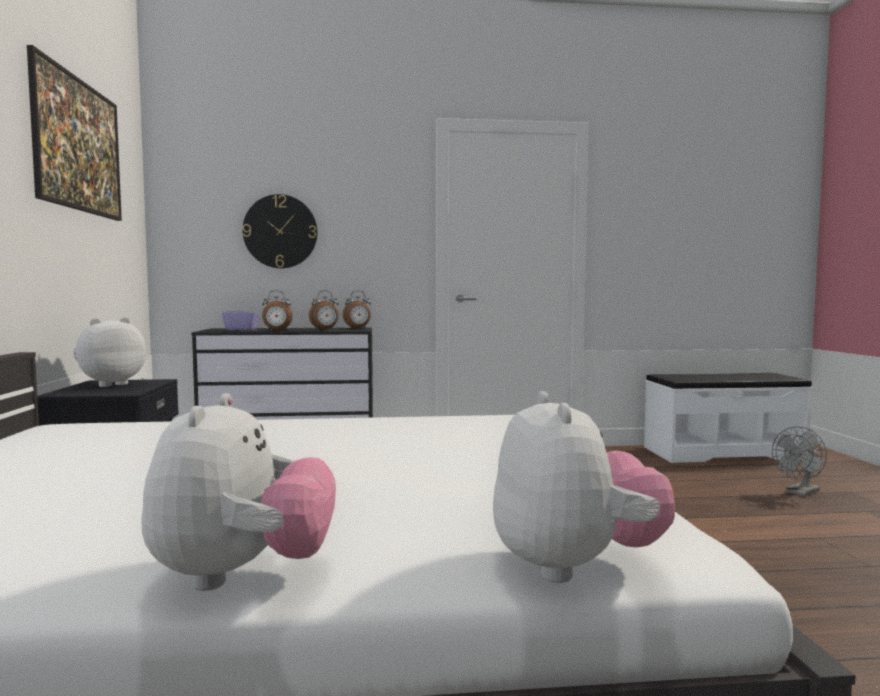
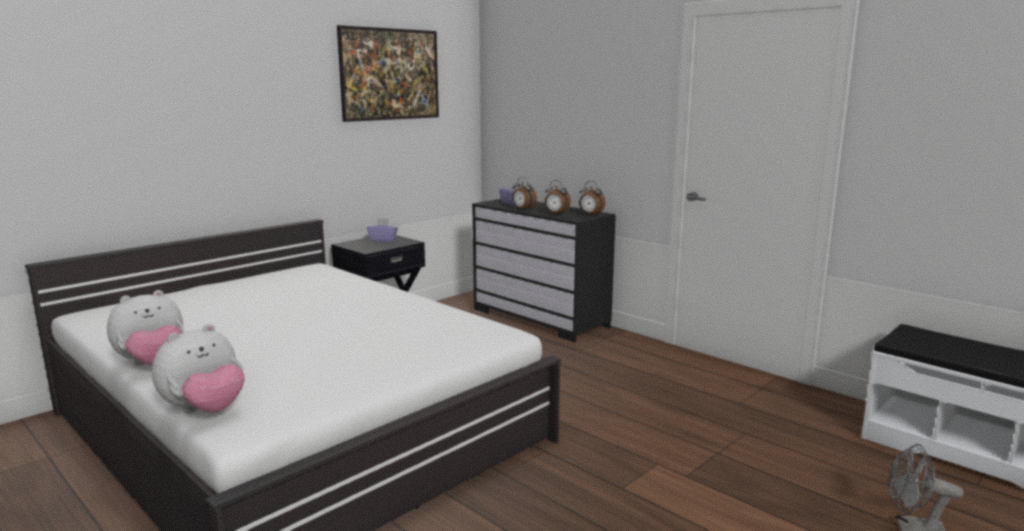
camera: 50 degrees right, 10 degrees up
plush toy [73,317,146,387] -> purple tissue box [367,218,398,242]
wall clock [243,194,317,268] -> none

